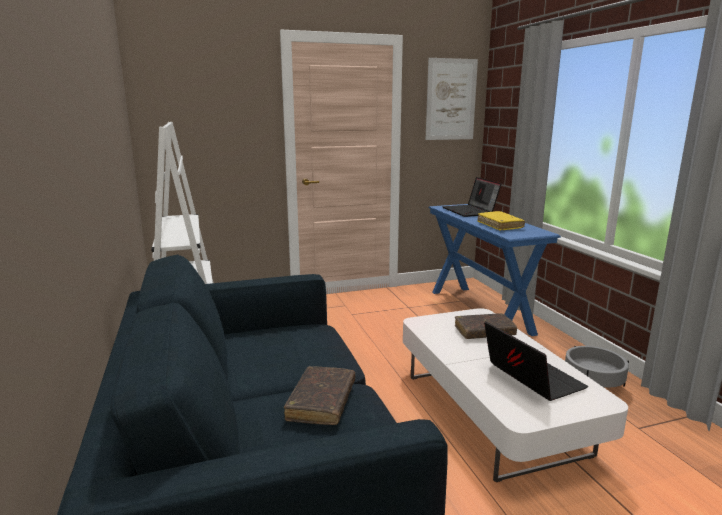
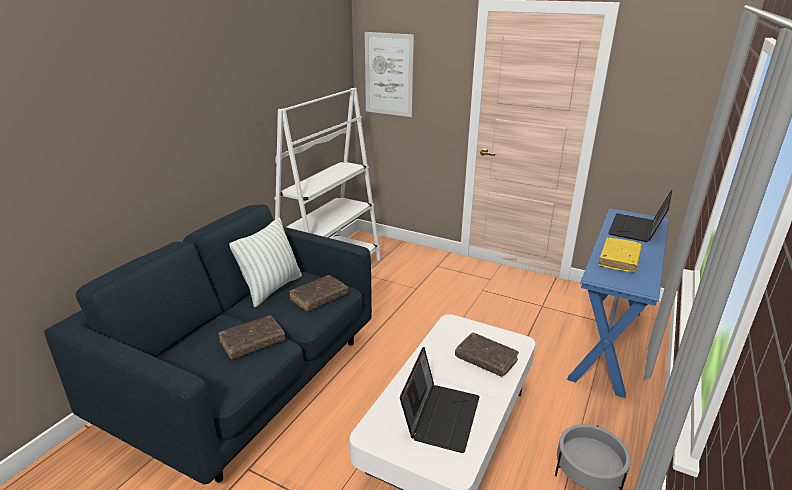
camera: 45 degrees right, 10 degrees up
picture [426,58,478,140] -> picture moved to [365,32,414,117]
none -> pillow [229,218,302,307]
none -> brown book [289,275,348,311]

